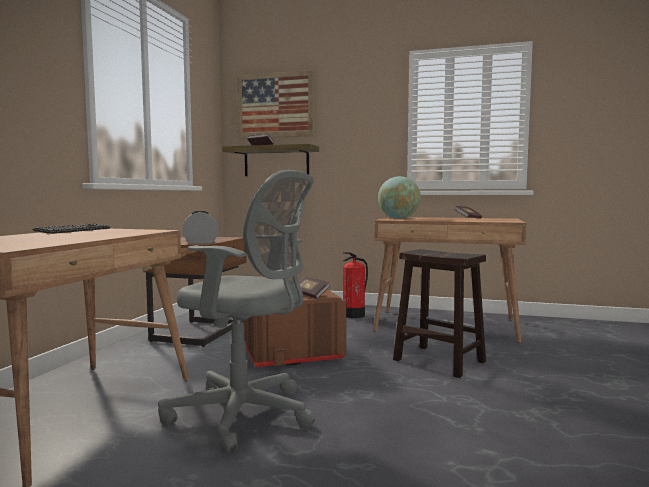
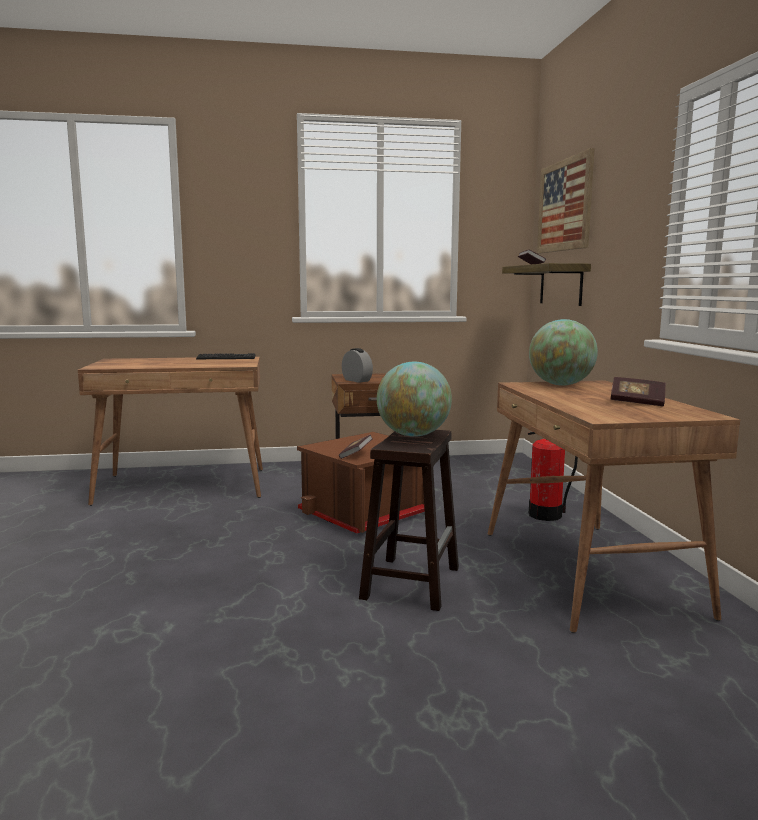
camera: 65 degrees right, 5 degrees up
grey office chair [158,170,315,454] -> none
none -> globe [377,362,452,437]

